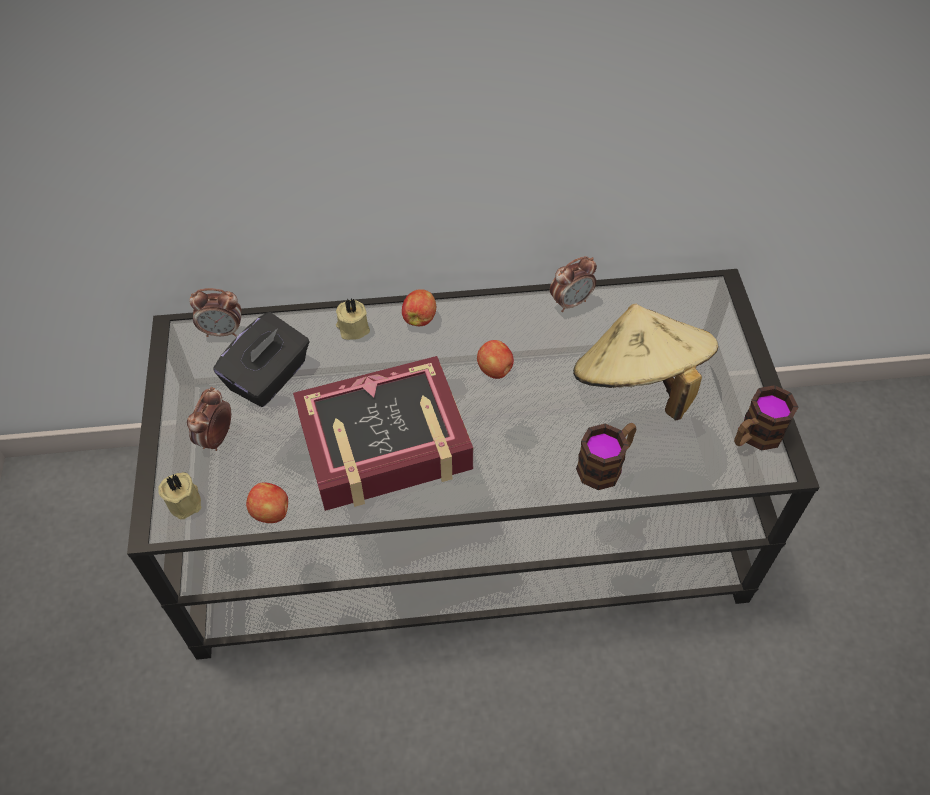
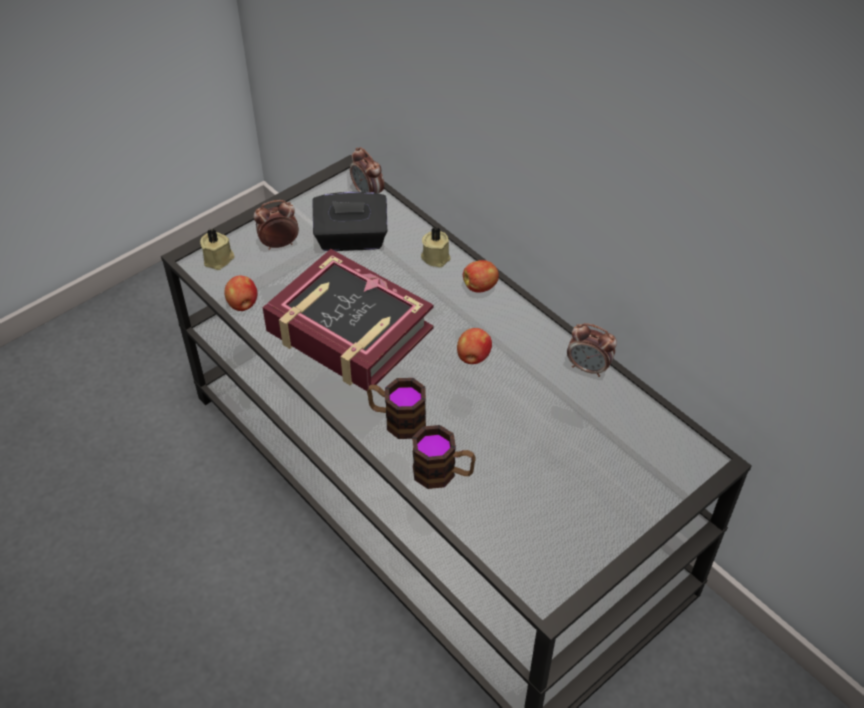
camera: 55 degrees right, 5 degrees down
beige hat [573,304,718,420] -> none
mug [734,385,798,450] -> mug moved to [367,378,426,439]

